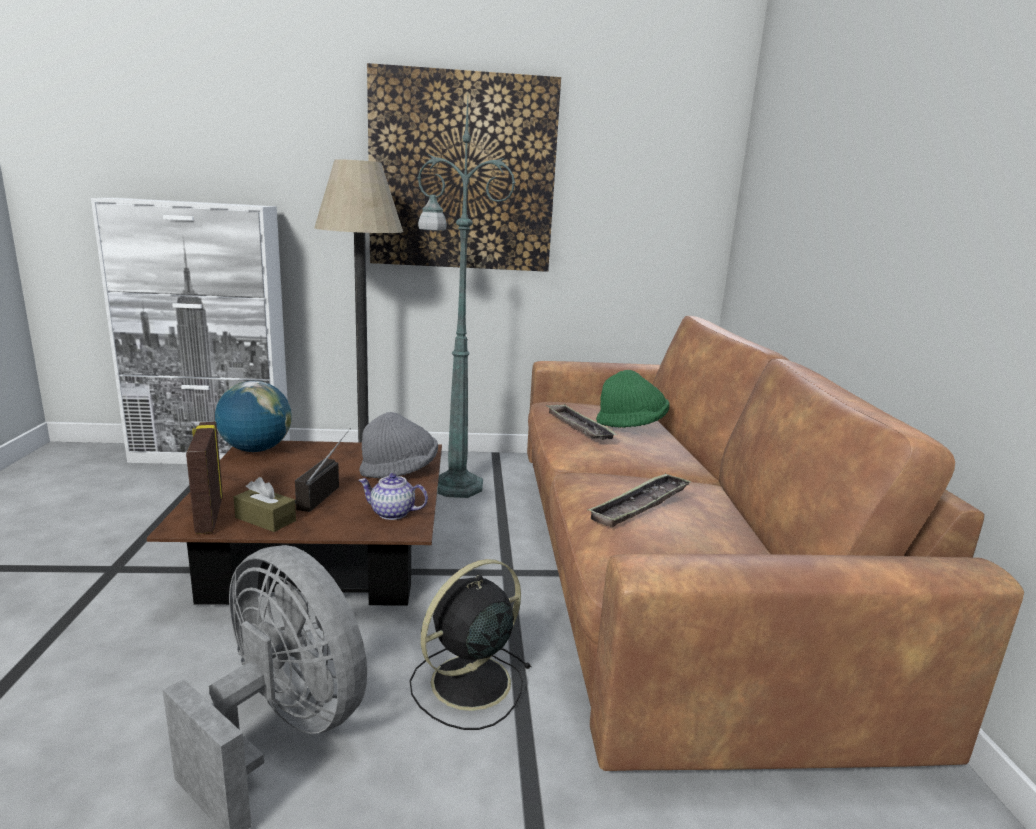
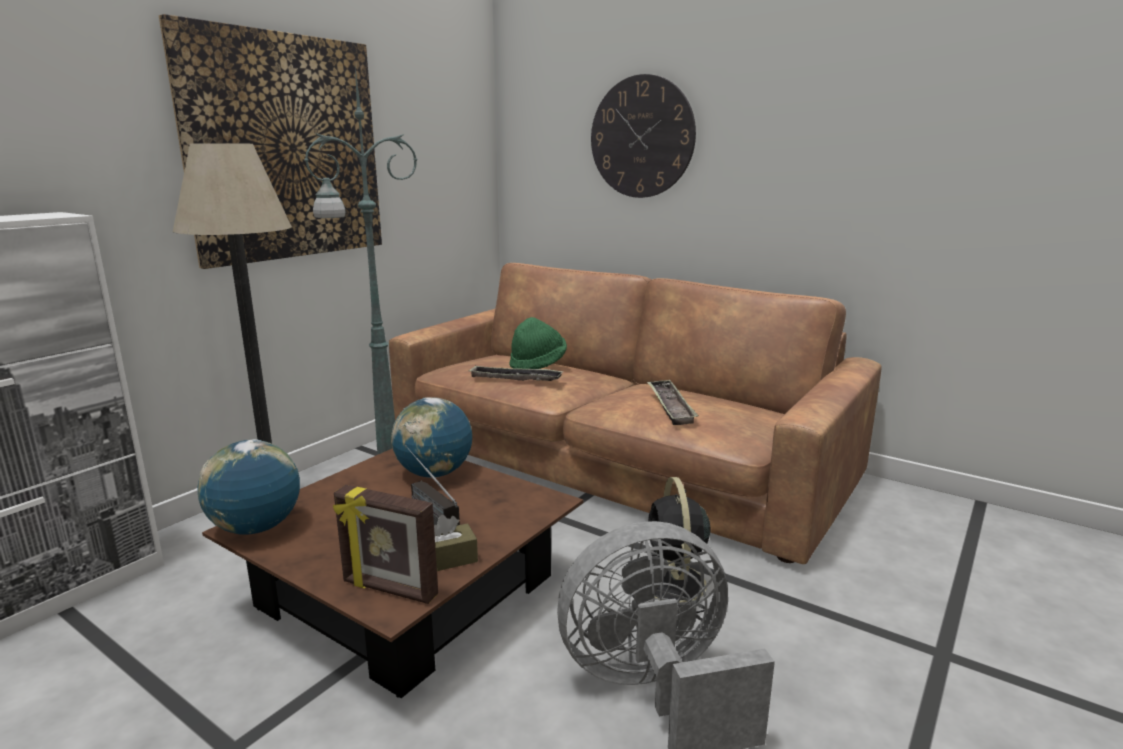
camera: 50 degrees left, 0 degrees up
grey hat [359,412,438,479] -> globe [391,397,472,478]
teapot [359,473,428,520] -> none
none -> wall clock [591,74,696,198]

